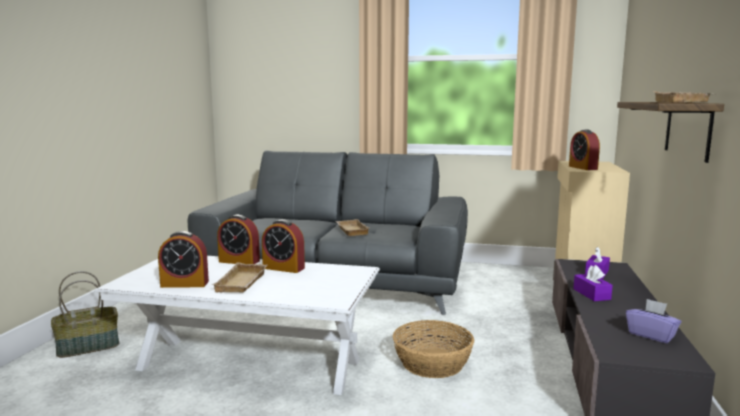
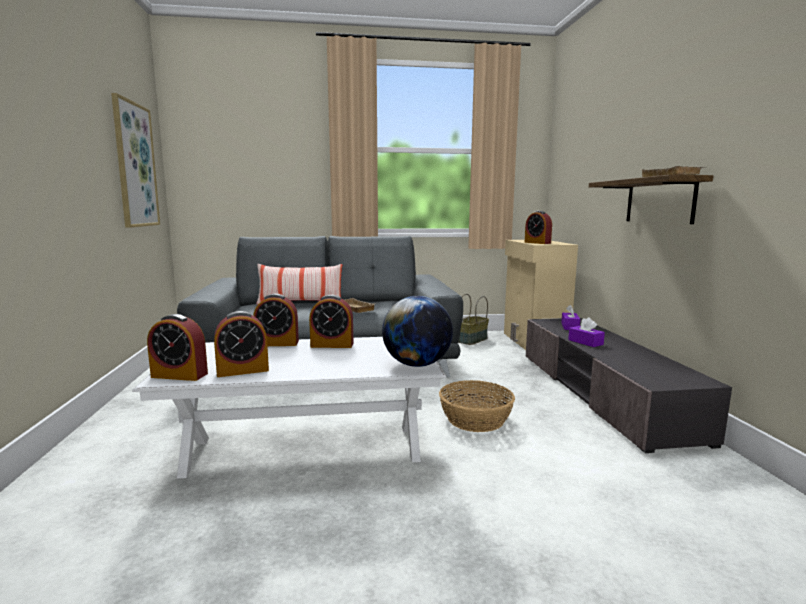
camera: 20 degrees left, 0 degrees up
basket [51,271,119,358] -> basket moved to [459,294,489,345]
beige tray [212,262,268,292] -> none
purple tissue box [626,299,681,343] -> none
none -> picture [111,93,160,228]
none -> alarm clock [147,314,208,381]
none -> pillow [256,264,342,305]
none -> globe [382,296,453,367]

